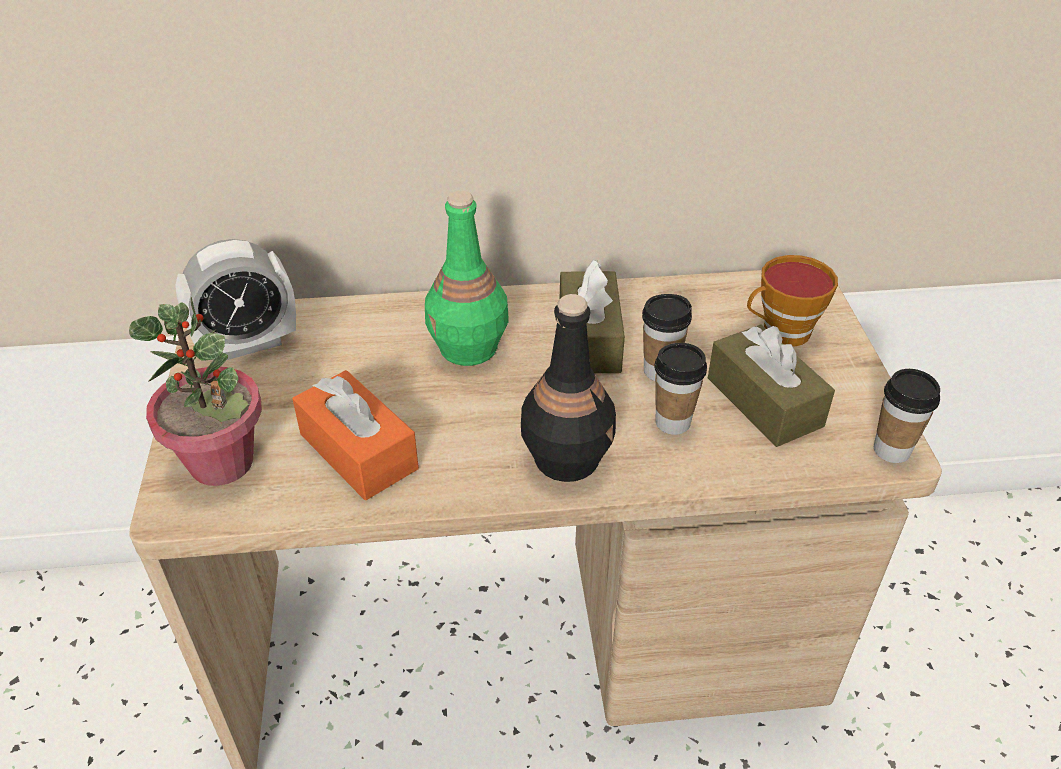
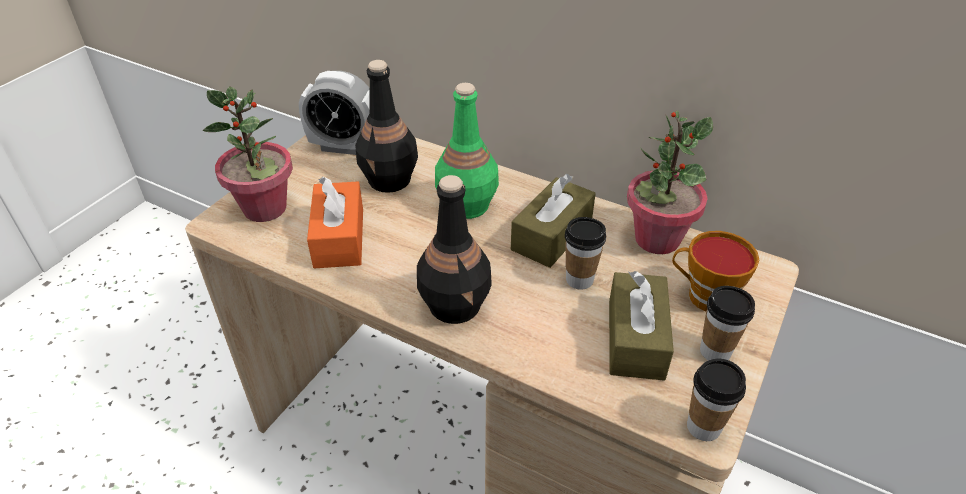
camera: 35 degrees right, 0 degrees up
cup [654,343,707,435] -> cup moved to [700,286,755,360]
none -> black bottle [355,60,418,193]
none -> potted plant [627,111,713,254]

